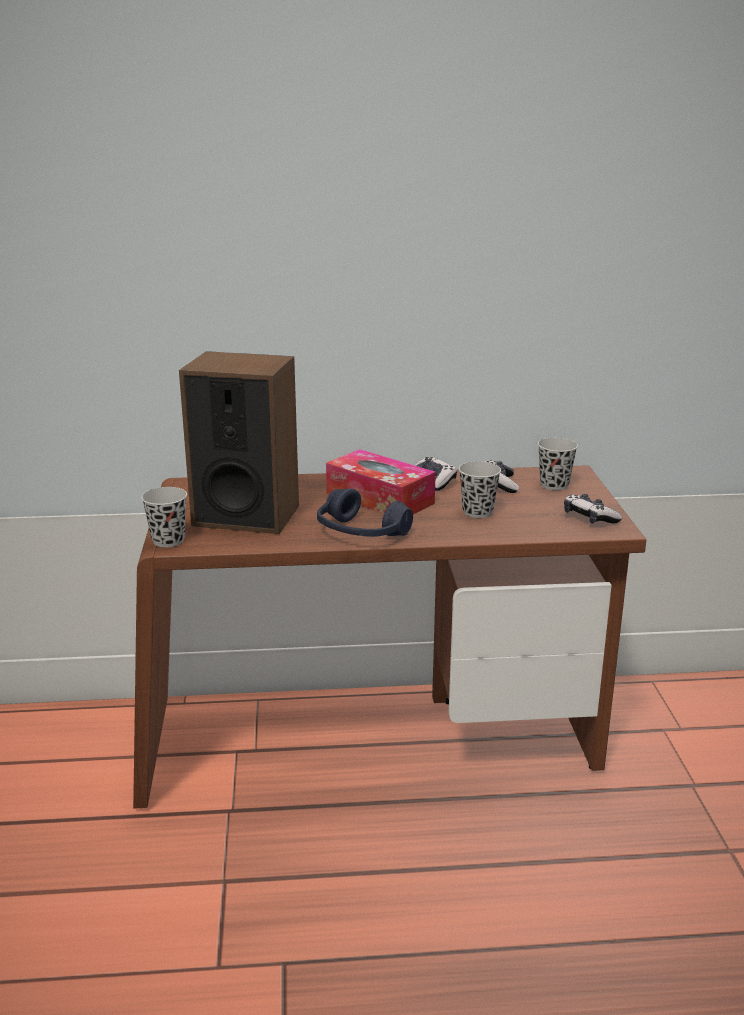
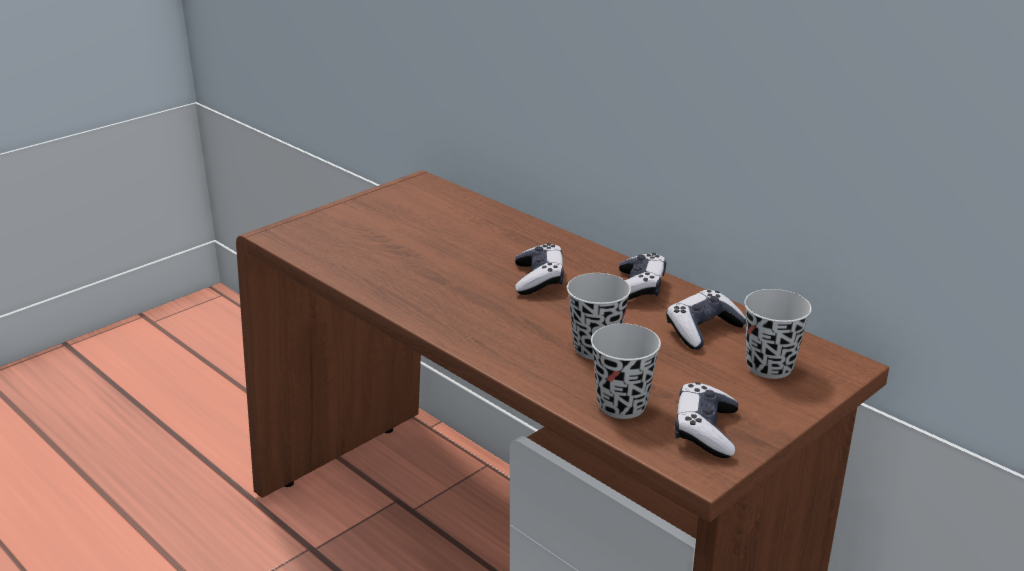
camera: 50 degrees right, 5 degrees up
black cup [141,487,187,547] -> black cup moved to [591,323,661,419]
speaker [179,351,299,534] -> none
blue headphones [317,488,413,537] -> none
tissue box [326,449,436,514] -> game controller [515,243,564,295]

